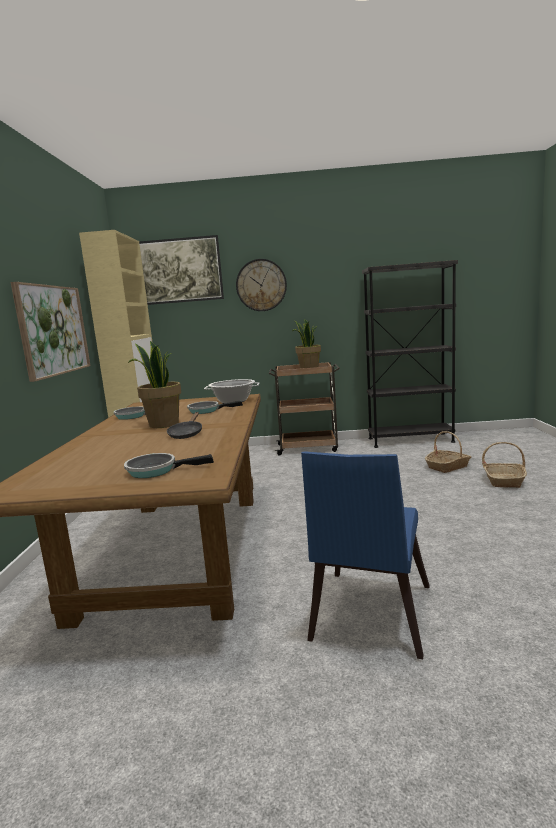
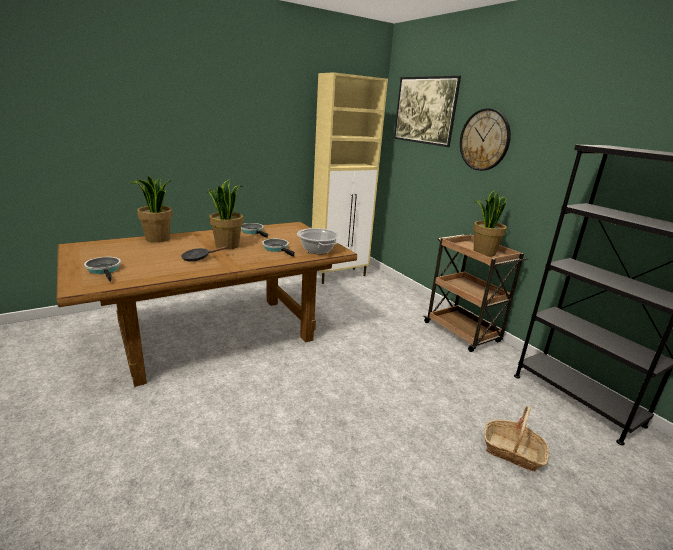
camera: 55 degrees right, 10 degrees up
picture [11,282,91,382] -> none
blue chair [301,451,430,659] -> none
basket [482,442,527,488] -> none
none -> potted plant [129,176,173,243]

